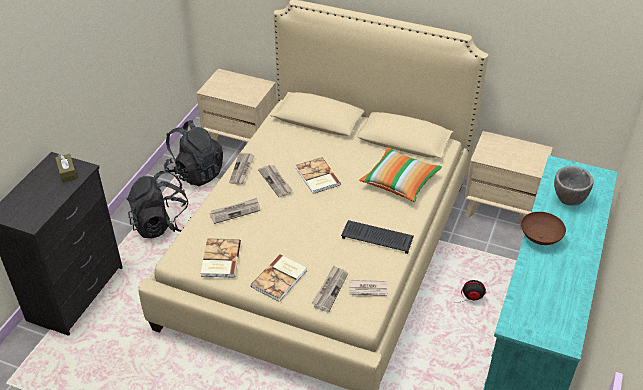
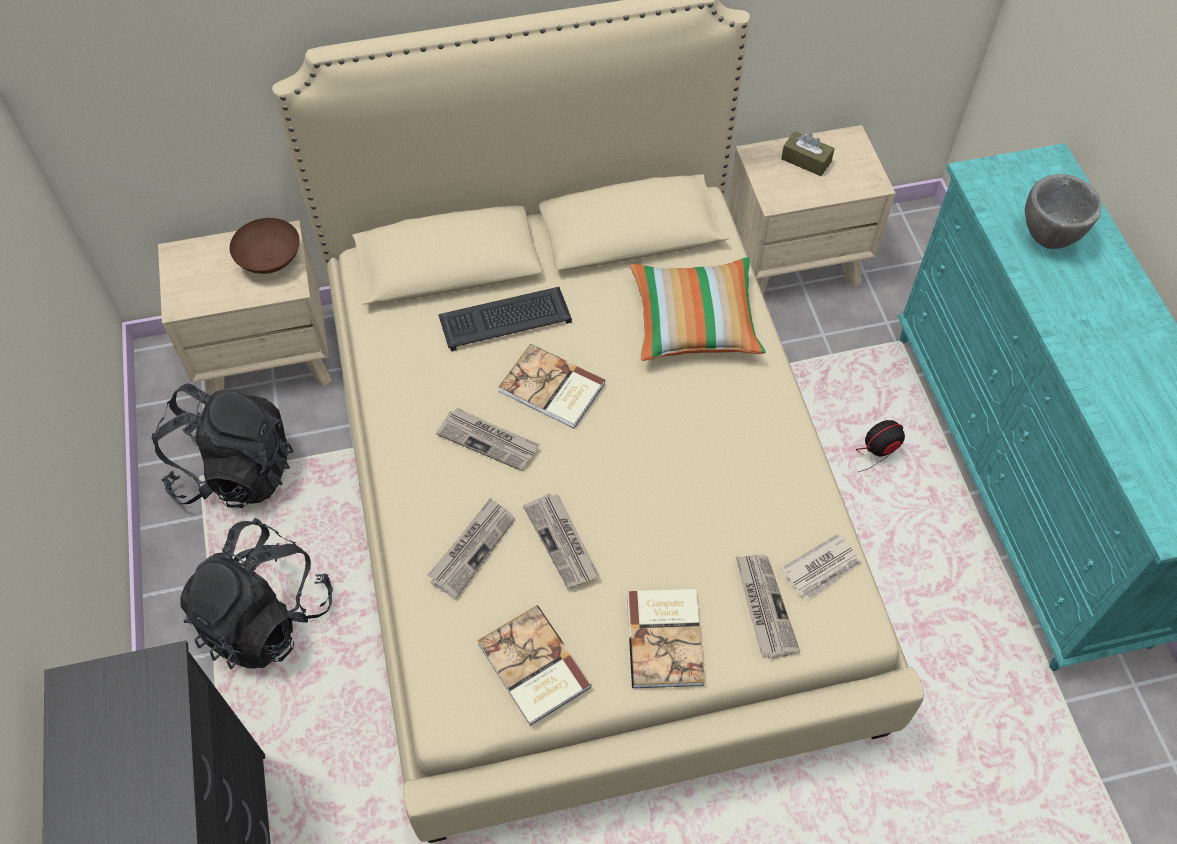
camera: 35 degrees left, 15 degrees up
brown tissue box [55,154,77,183] -> brown tissue box moved to [781,131,835,176]
newspaper [229,153,255,185] -> newspaper moved to [523,494,599,590]
keyboard [341,220,414,254] -> keyboard moved to [438,287,572,351]
brown bowl [521,212,566,245] -> brown bowl moved to [230,218,300,274]

